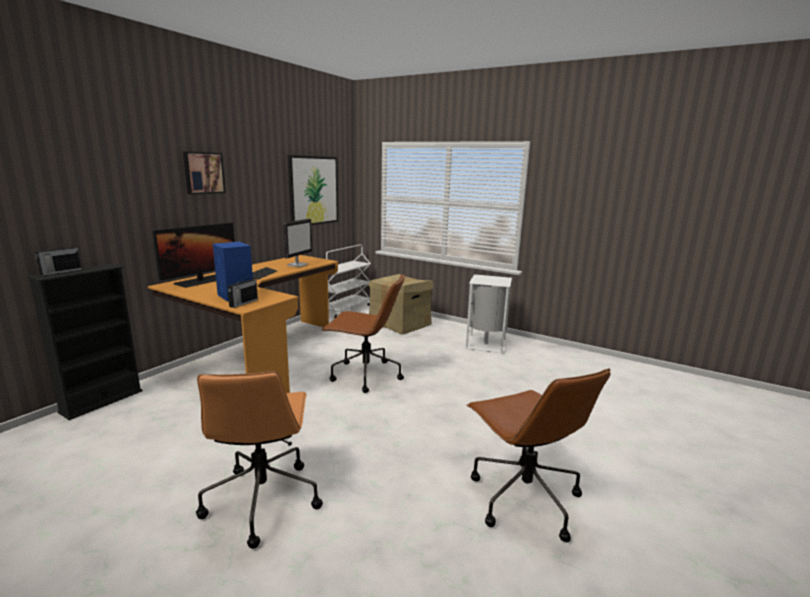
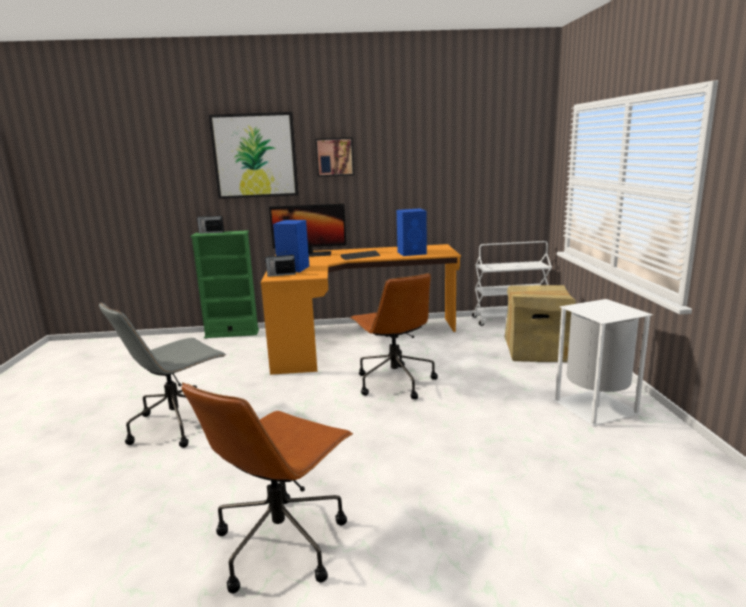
camera: 55 degrees right, 0 degrees up
black bookcase [27,263,143,420] -> green bookcase [190,230,259,338]
orange office chair [196,371,323,549] -> grey office chair [99,302,227,448]
monitor [283,219,312,267] -> blue speaker [397,208,427,256]
picture [288,155,338,225] -> picture moved to [209,112,299,199]

